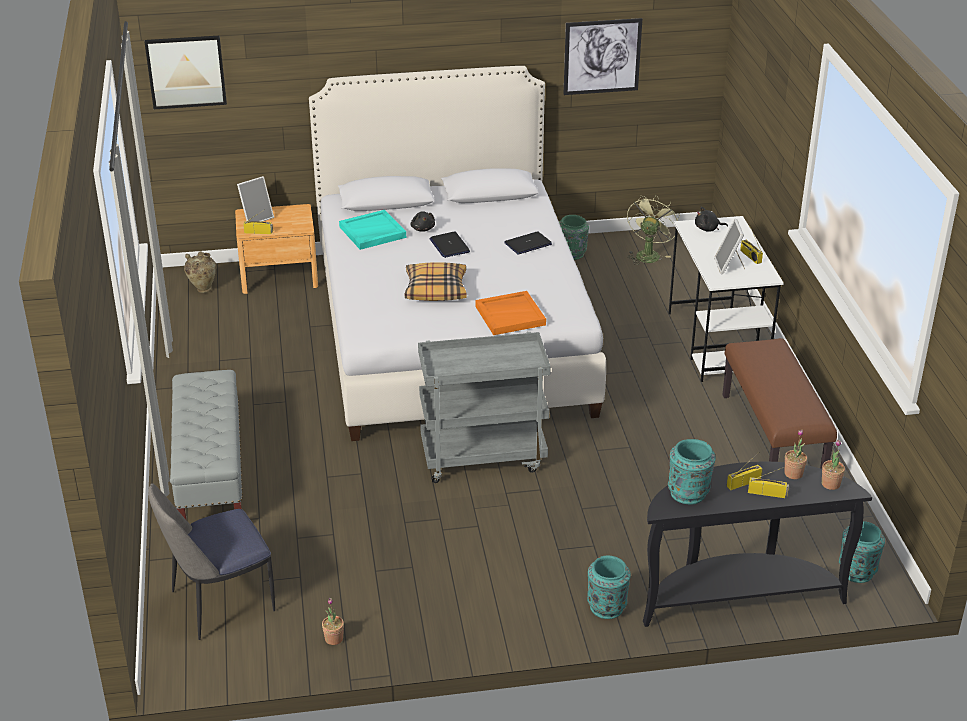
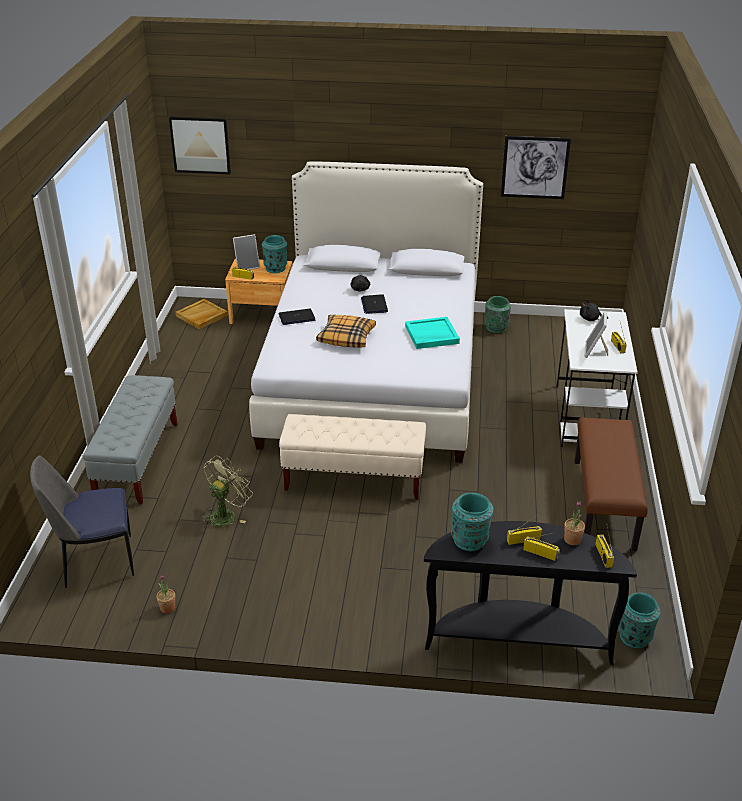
camera: 15 degrees right, 0 degrees up
beige vase [184,251,216,293] -> beige tray [175,299,228,329]
turquoise tray [339,210,406,250] -> turquoise tray moved to [405,317,460,349]
grey cart [418,332,551,483] -> beige bench [279,414,426,500]
orange tray [475,291,546,335] -> none
laptop [504,231,552,255] -> laptop moved to [279,309,316,325]
turquoise vase [587,556,631,619] -> turquoise vase moved to [262,235,287,273]
green fan [627,194,680,265] -> green fan moved to [202,455,253,527]
potted plant [822,440,845,490] -> radio [595,527,614,568]

